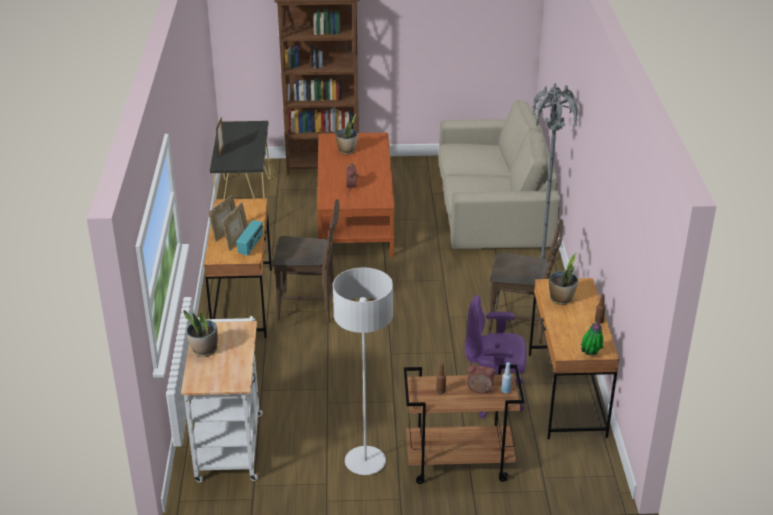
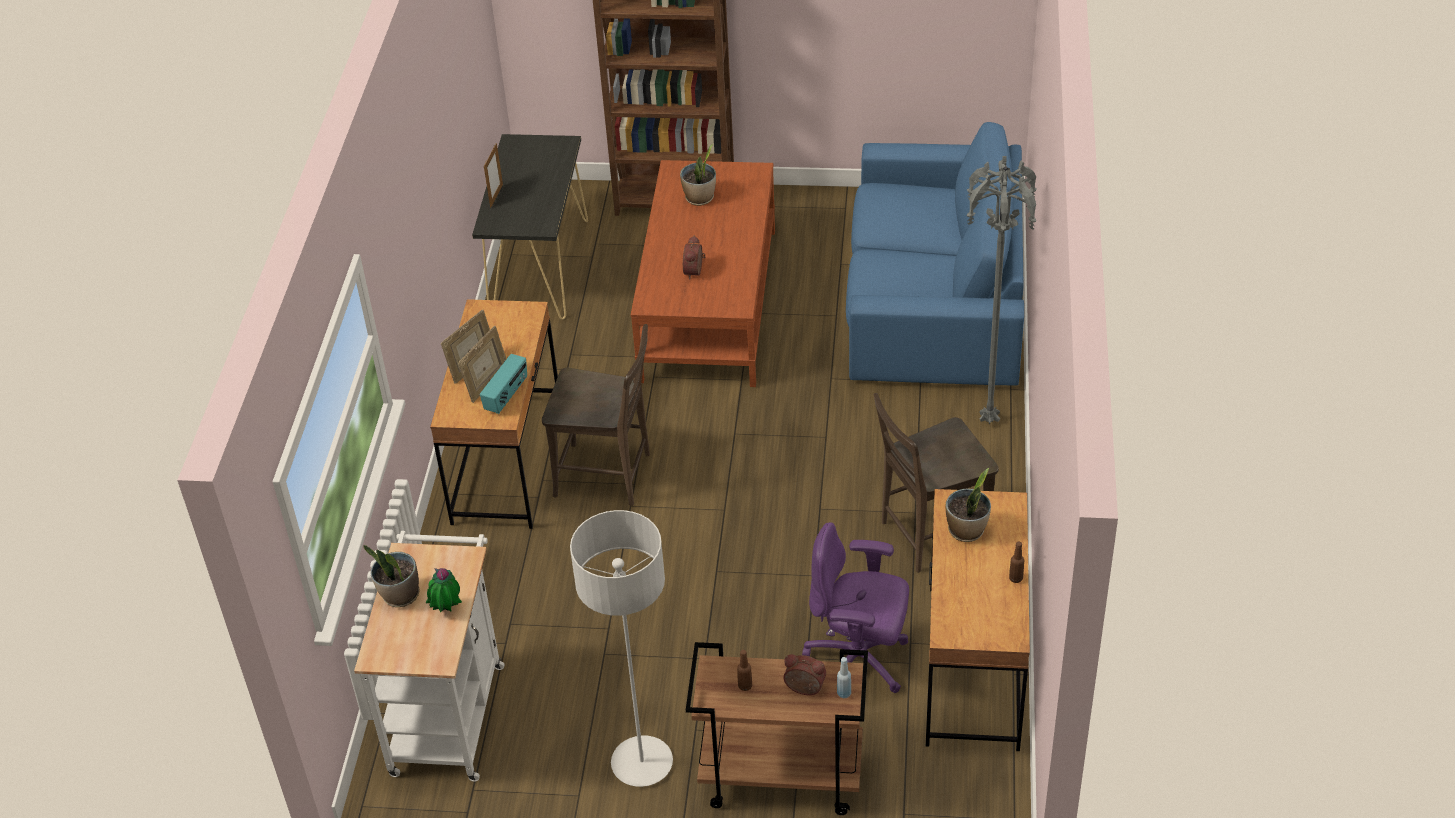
camera: 10 degrees right, 10 degrees up
beige sofa [438,100,560,249] -> blue sofa [846,122,1024,386]
brown chair [487,219,564,344] -> brown chair turned 135 degrees clockwise [874,393,999,573]
potted plant [580,322,604,355] -> potted plant moved to [426,568,462,612]

